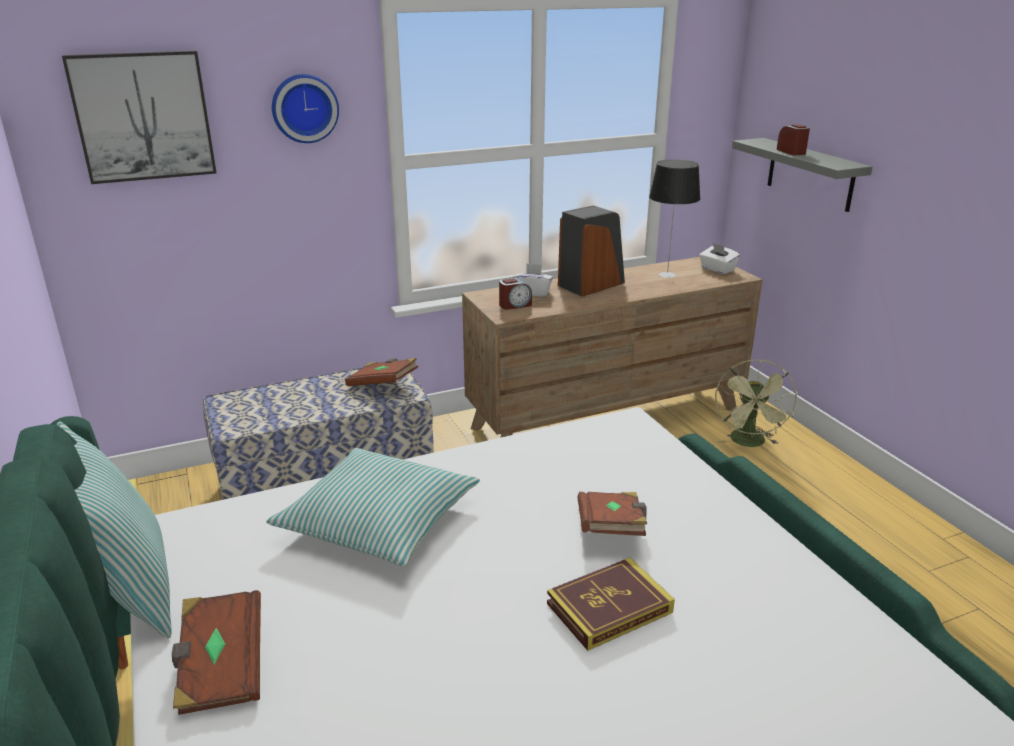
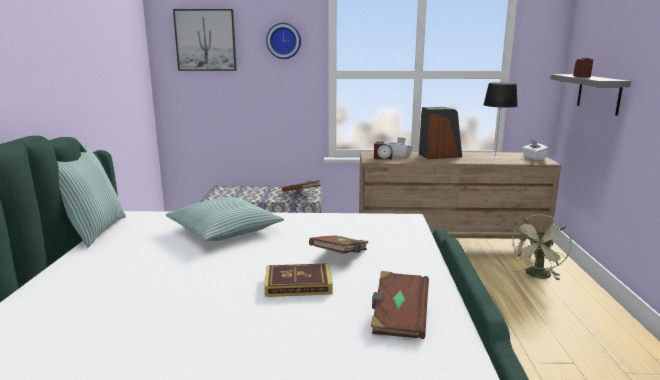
camera: 25 degrees right, 10 degrees down
brown book [172,590,261,715] -> brown book moved to [371,271,429,339]

